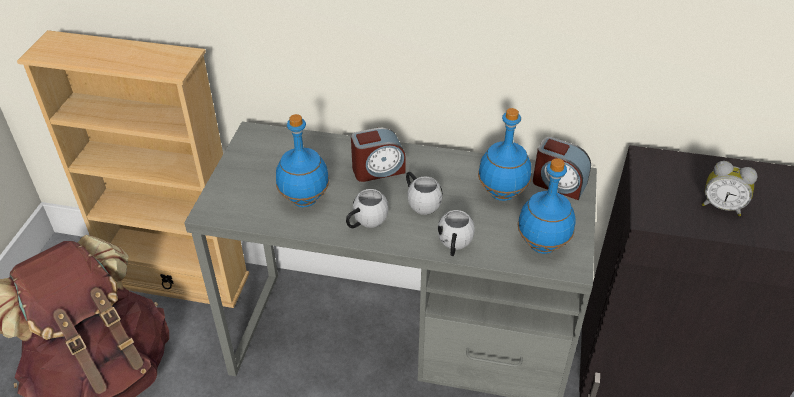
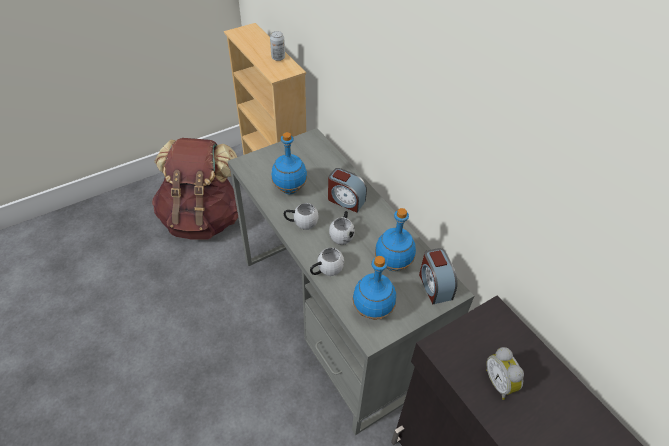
camera: 45 degrees right, 5 degrees up
none -> can [270,31,285,61]

